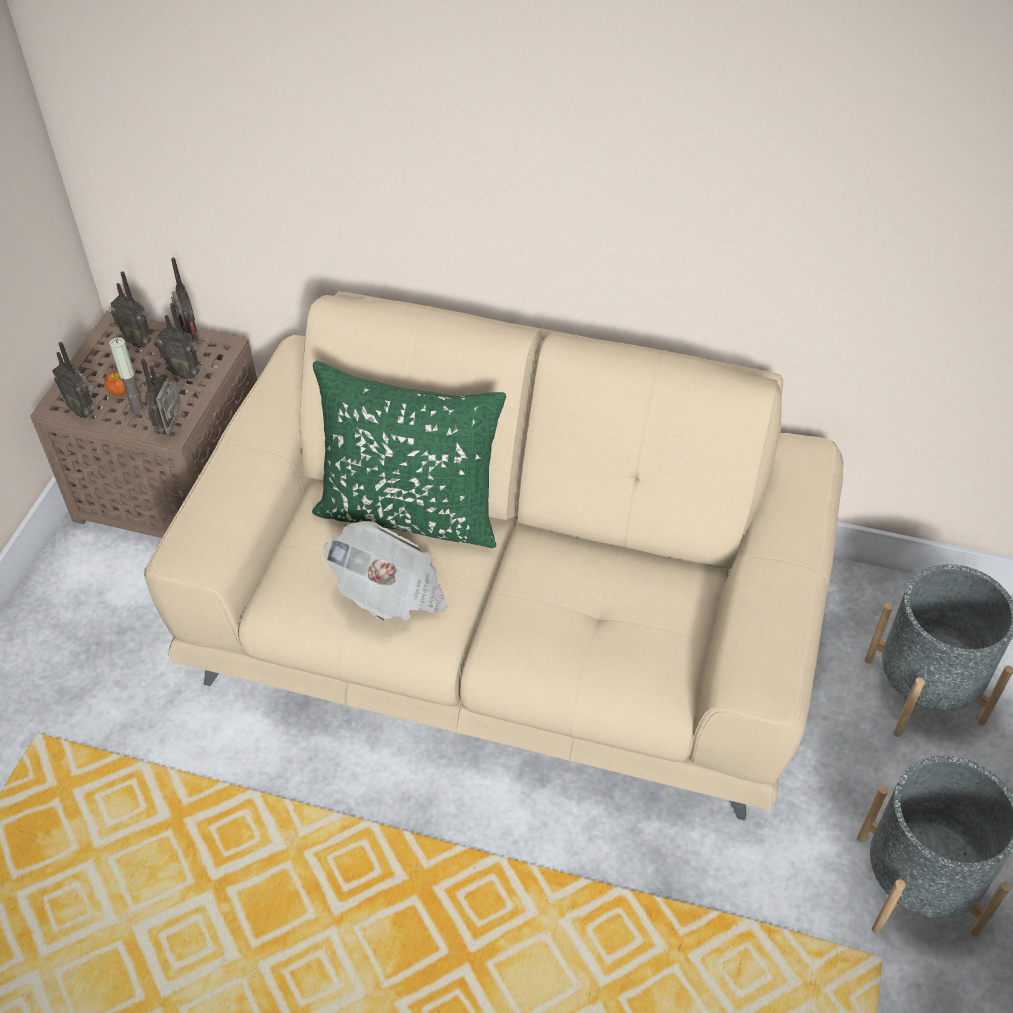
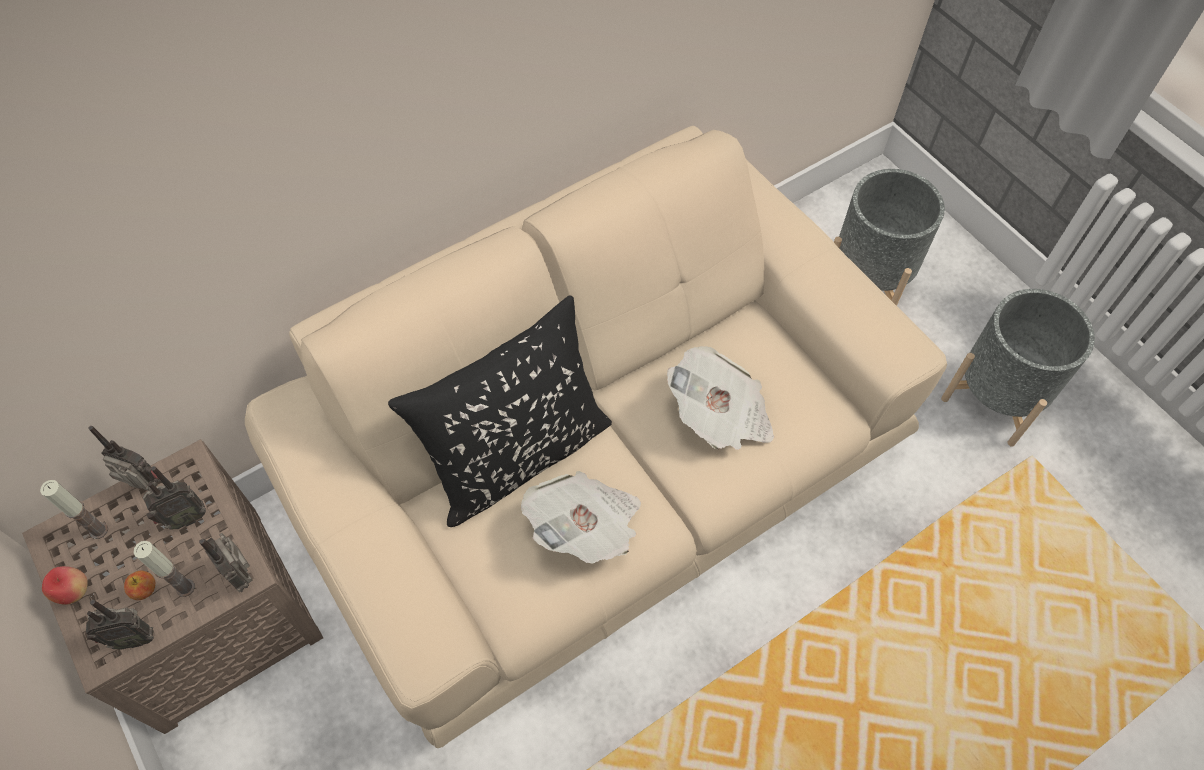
camera: 50 degrees left, 10 degrees up
radio [110,271,152,348] -> candle [40,480,108,539]
green pillow [312,361,506,548] -> black pillow [388,295,612,527]
none -> apple [42,566,88,605]
none -> newspaper [667,346,774,450]

